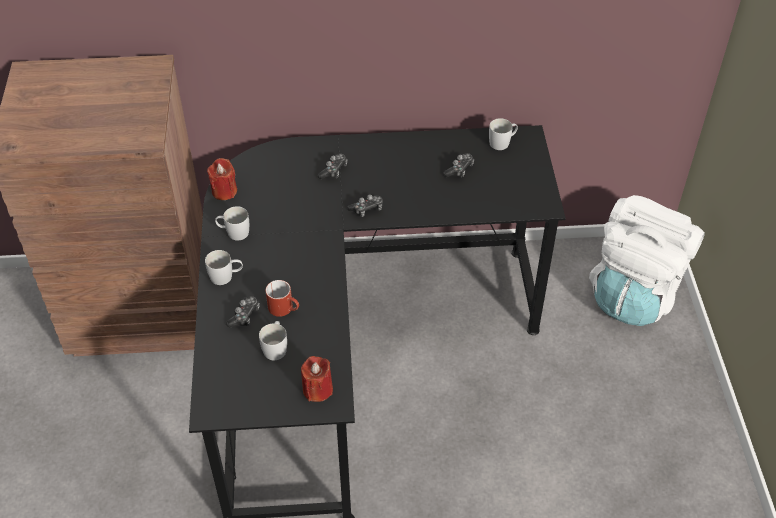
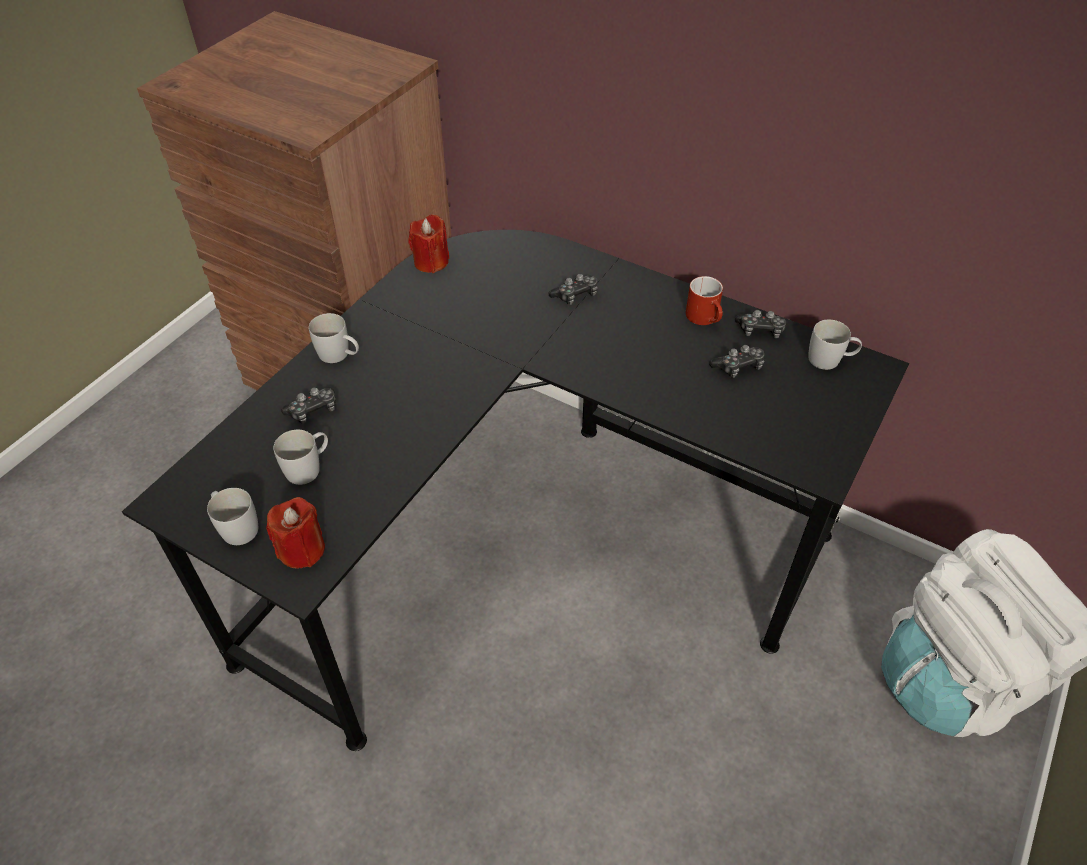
camera: 35 degrees right, 0 degrees up
white mug [215,206,249,240] -> white mug moved to [207,488,258,545]
red mug [265,280,299,317] -> red mug moved to [686,276,723,325]
game controller [347,194,383,217] -> game controller moved to [735,310,787,338]

